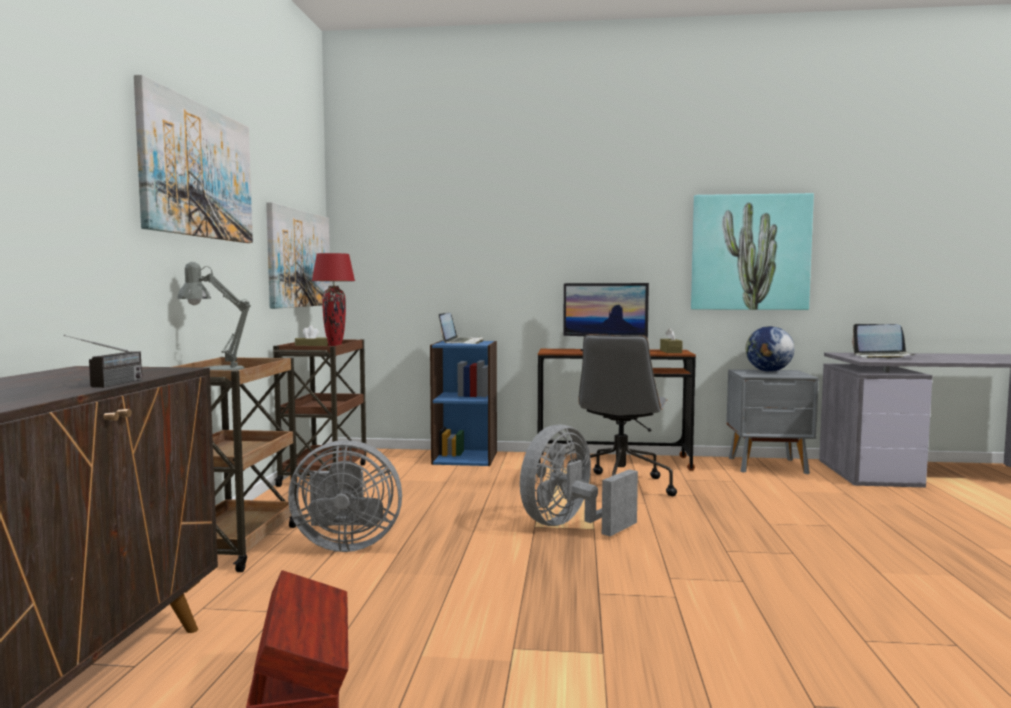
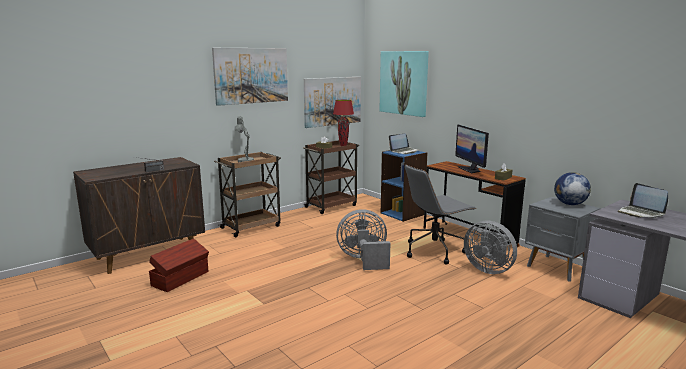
camera: 45 degrees right, 10 degrees up
grey fan [288,440,402,552] -> grey fan moved to [464,221,517,274]
picture [691,193,814,310] -> picture moved to [379,51,429,117]

